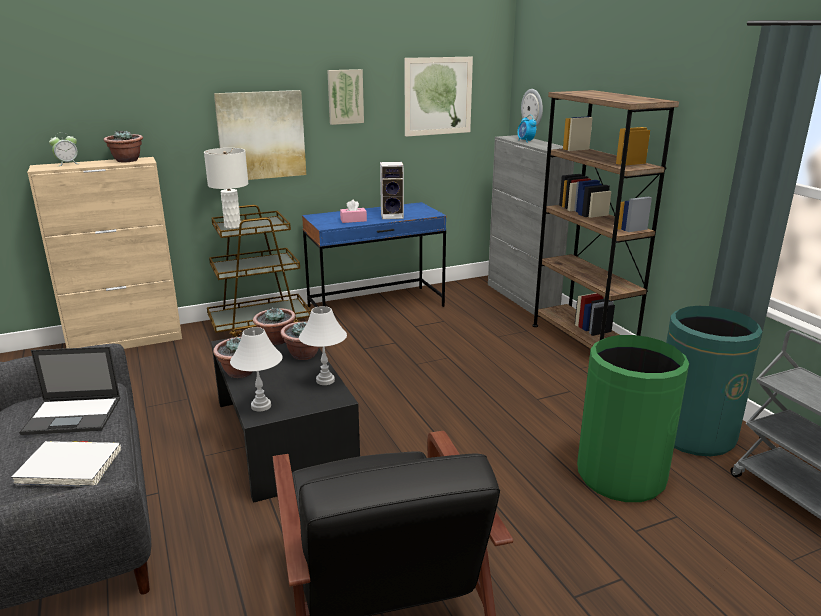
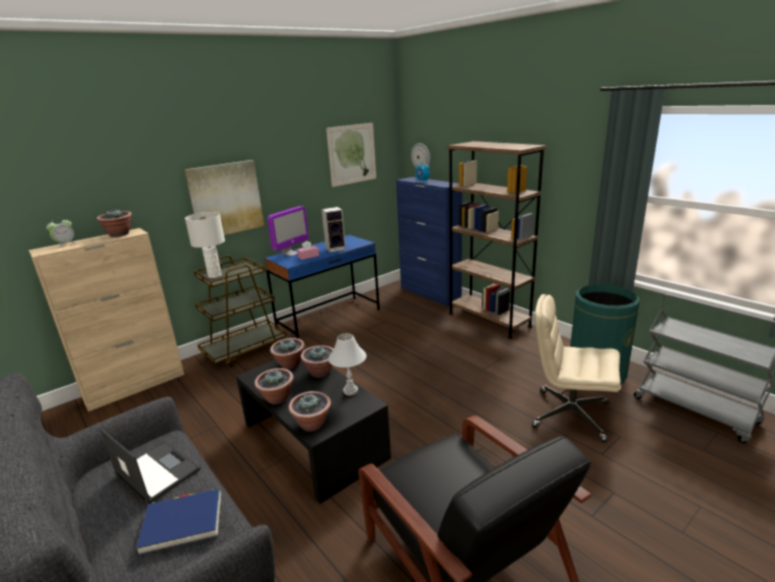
camera: 15 degrees left, 0 degrees up
white book [11,441,121,487] -> blue book [136,489,221,554]
laptop [19,347,121,435] -> laptop turned 120 degrees counterclockwise [100,428,200,504]
white table lamp [230,327,283,411] -> potted plant [288,391,331,432]
picture [327,69,364,125] -> none
grey cabinet [488,135,574,315] -> blue cabinet [396,177,462,306]
green trash can [577,335,689,502] -> beige office chair [532,294,621,443]
none -> monitor [267,206,309,256]

